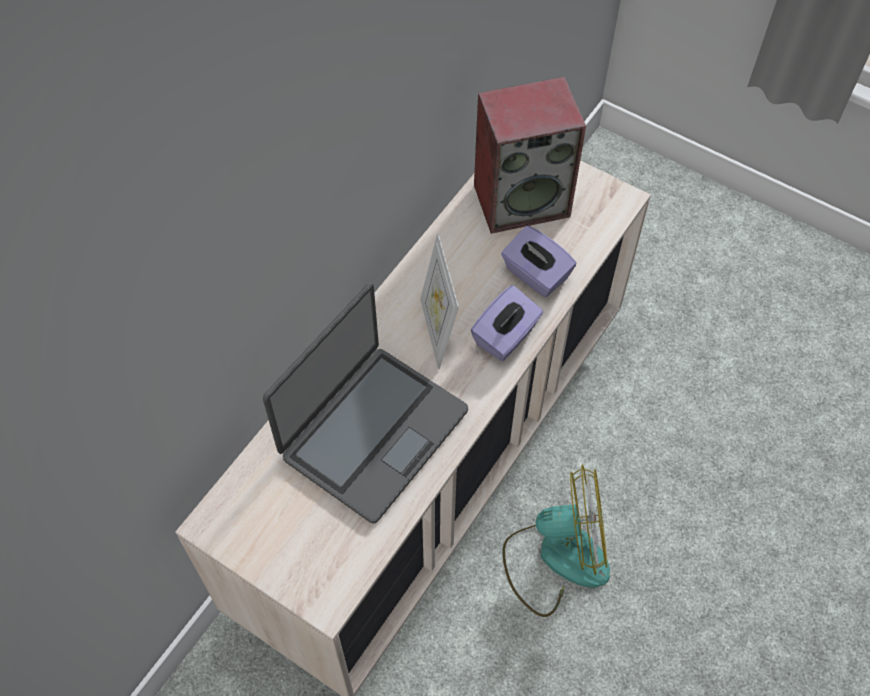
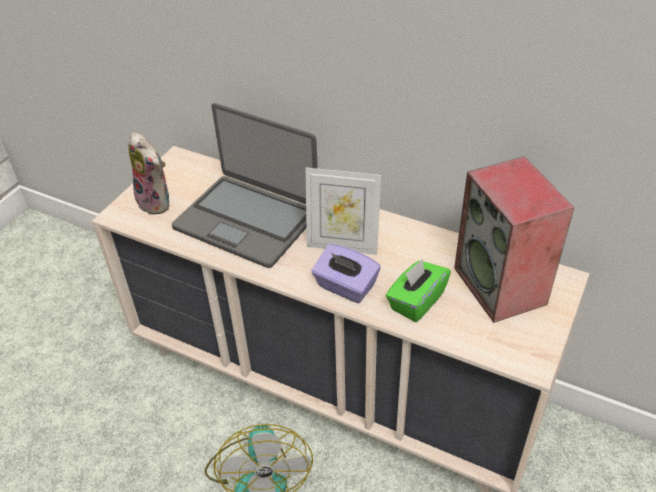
camera: 85 degrees right, 15 degrees down
picture frame [420,233,459,370] -> picture frame turned 150 degrees counterclockwise [306,168,381,255]
purple tissue box [501,226,576,297] -> green tissue box [386,259,451,322]
none -> plush toy [128,132,171,215]

